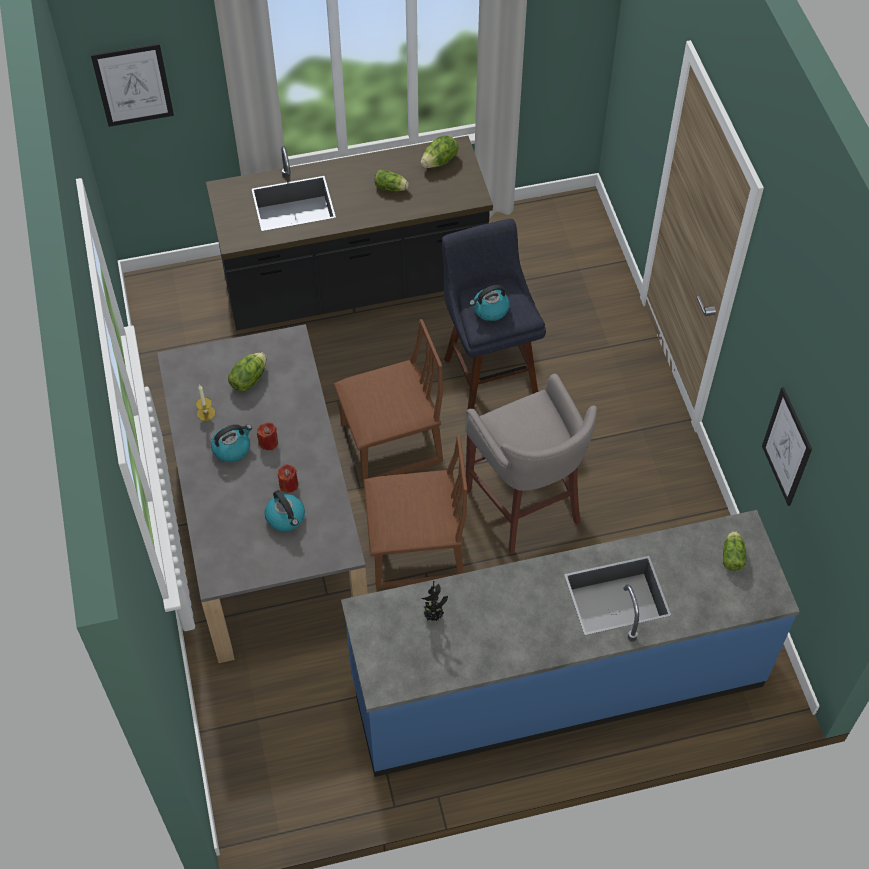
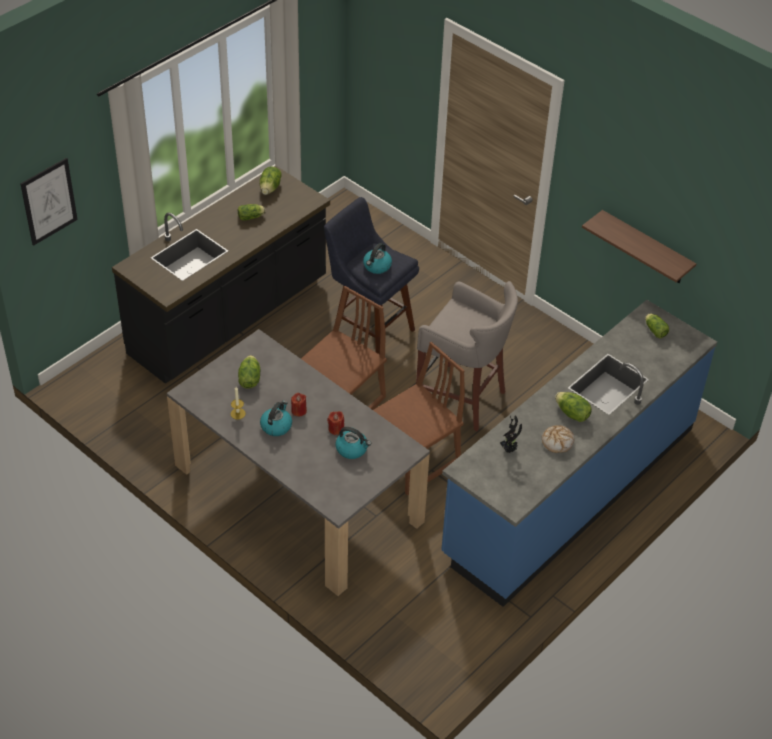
camera: 35 degrees left, 10 degrees down
picture [762,387,812,506] -> shelf [582,210,696,283]
none -> bread [542,425,574,453]
none -> lettuce [555,392,592,422]

